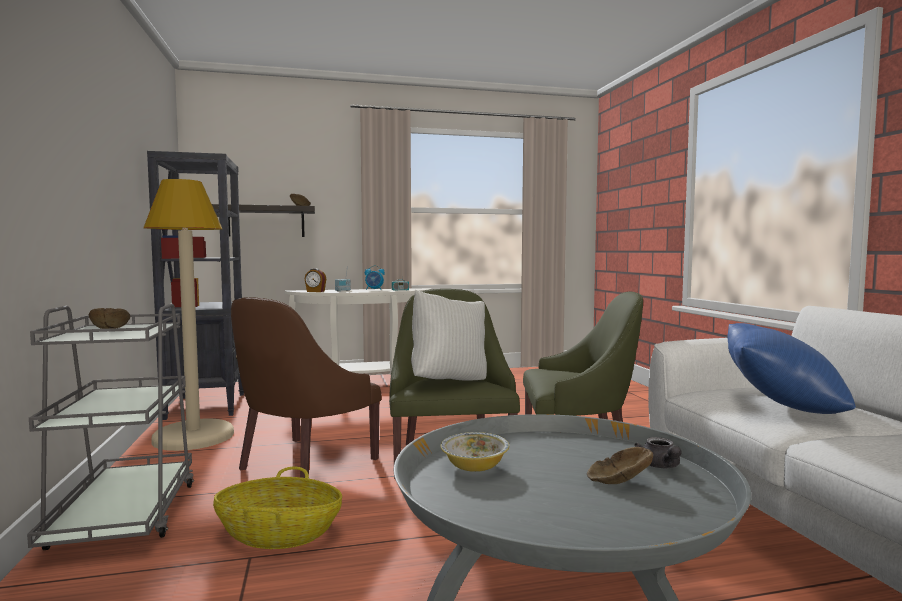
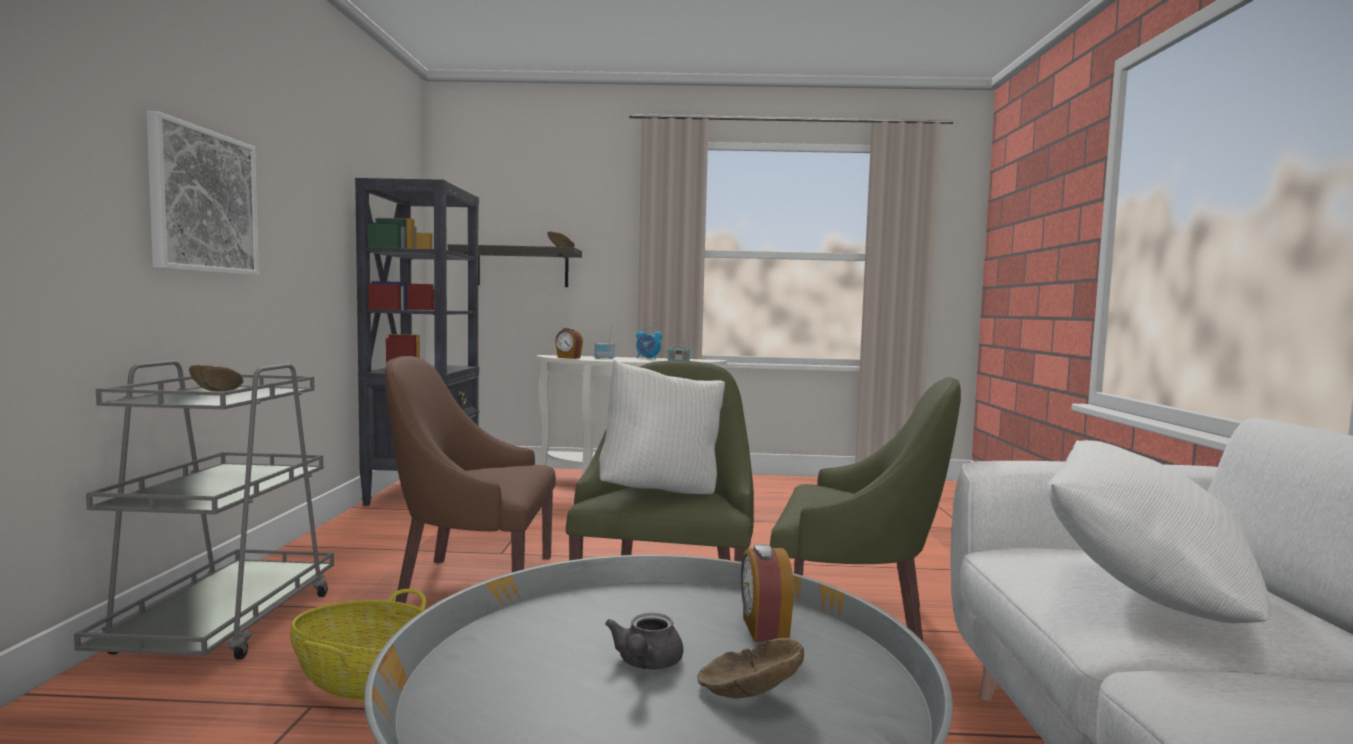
camera: 15 degrees right, 0 degrees up
beige floor lamp [143,179,234,451] -> none
brown armchair [231,297,382,479] -> brown armchair turned 45 degrees clockwise [385,356,556,603]
bowl [441,432,509,472] -> none
grey teapot [634,437,681,468] -> grey teapot moved to [605,613,683,670]
blue pillow [727,323,856,414] -> white pillow [1047,440,1270,624]
none -> picture [146,111,259,276]
none -> alarm clock [741,544,794,642]

